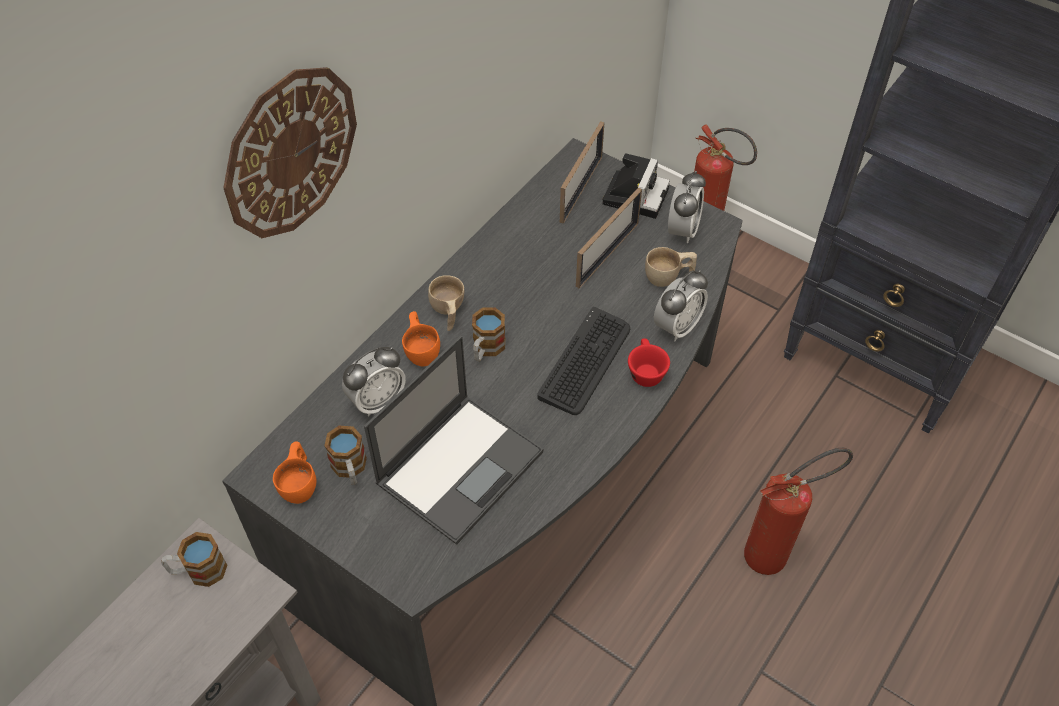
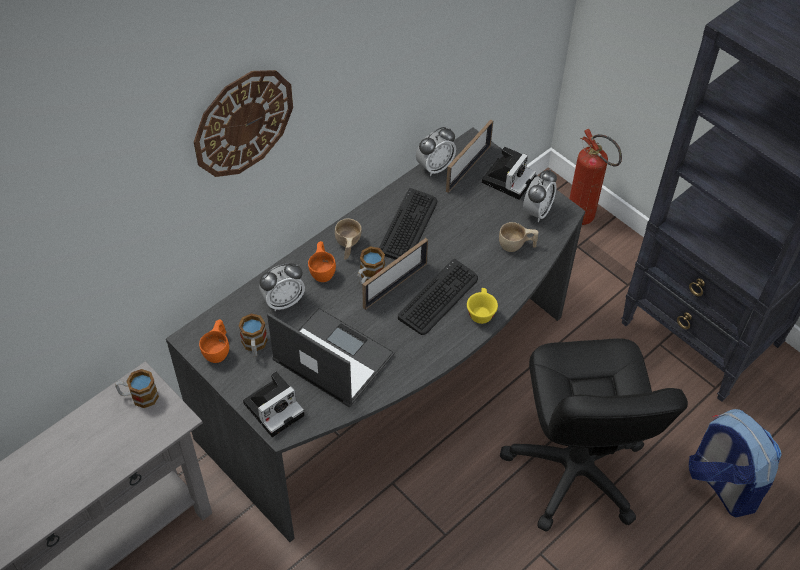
camera: 10 degrees right, 0 degrees up
laptop [364,336,544,545] -> laptop turned 105 degrees counterclockwise [267,307,395,408]
picture frame [576,188,642,288] -> picture frame moved to [362,238,428,310]
red cup [628,339,670,387] -> yellow cup [467,288,498,324]
alarm clock [654,270,708,341] -> alarm clock moved to [416,127,456,176]
fire extinguisher [744,448,853,575] -> black office chair [500,338,688,532]
none -> camera [243,372,304,437]
none -> keyboard [379,188,437,260]
none -> backpack [689,409,782,517]

